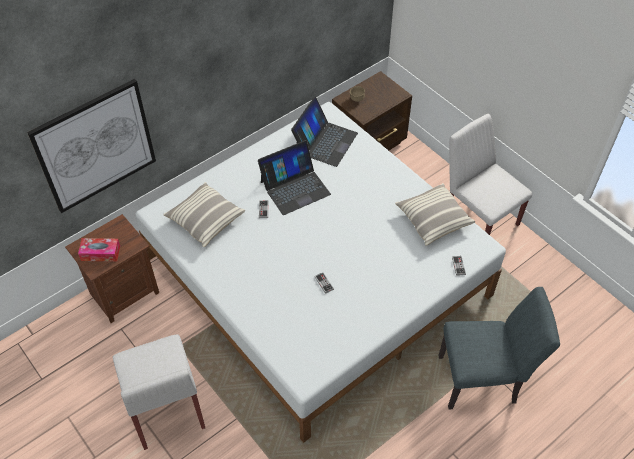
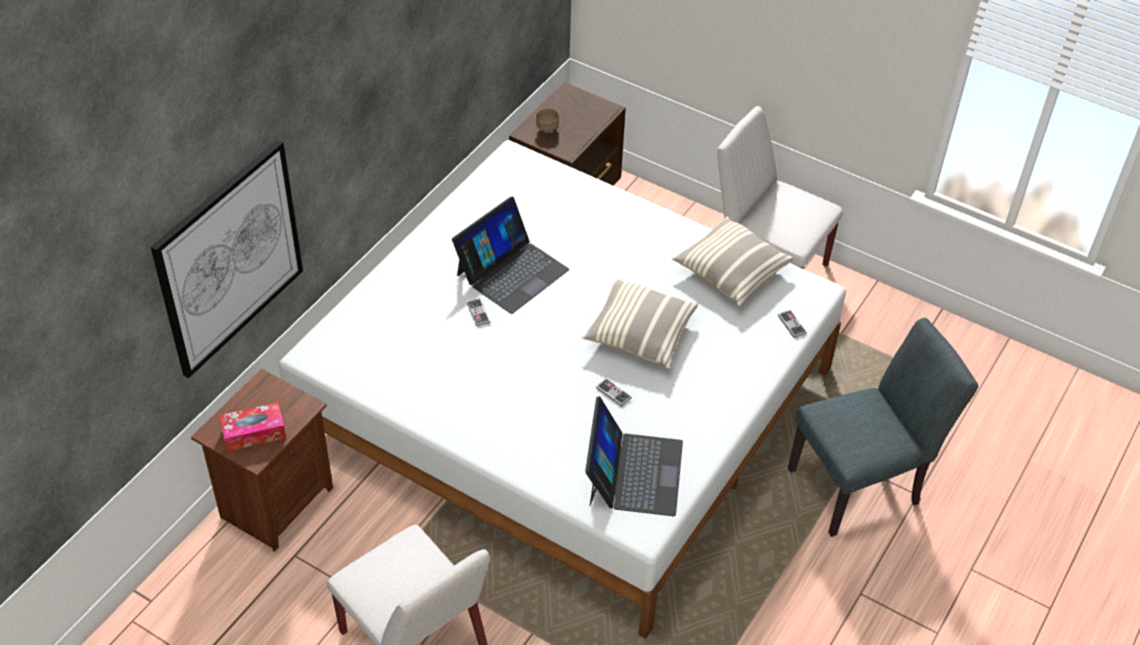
camera: 20 degrees left, 5 degrees down
pillow [163,182,245,247] -> pillow moved to [581,278,698,369]
laptop [291,97,358,167] -> laptop moved to [585,396,683,516]

